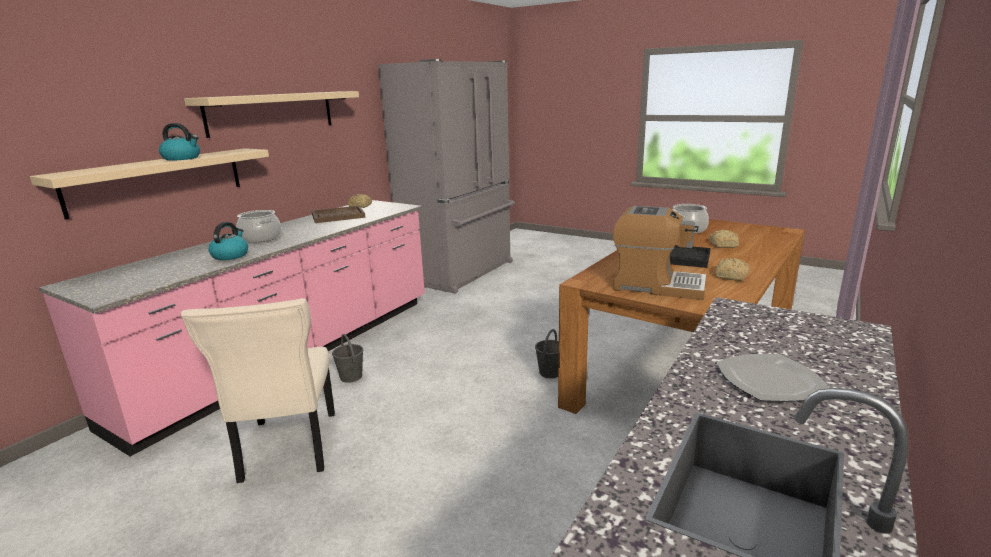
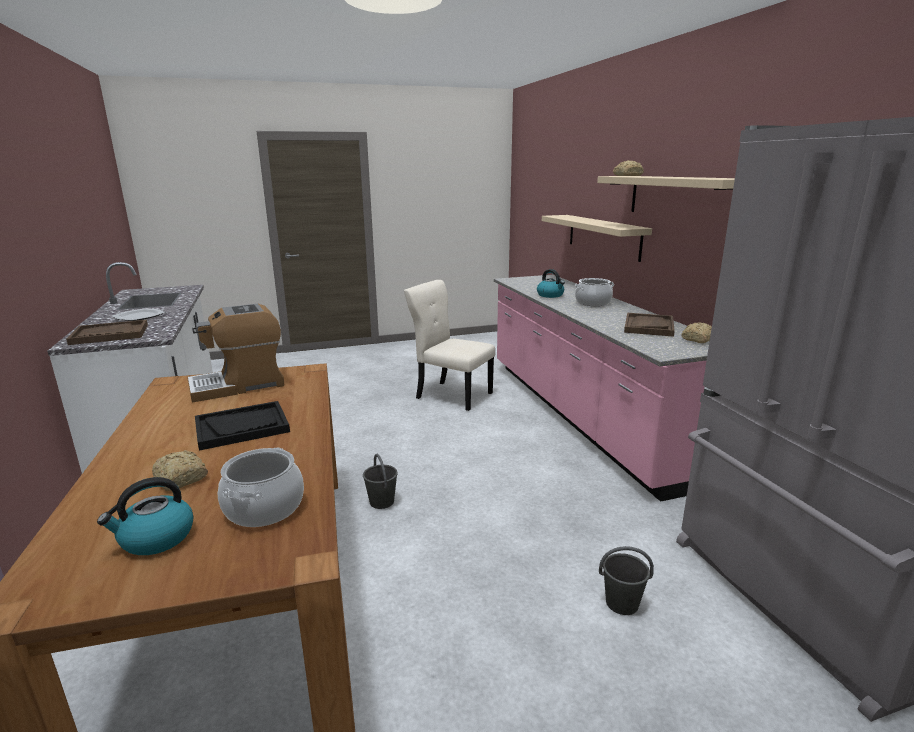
camera: 130 degrees right, 0 degrees up
kettle [159,123,200,161] -> kettle moved to [97,477,194,555]
grey bucket [332,334,363,383] -> grey bucket moved to [599,546,654,615]
bread [715,258,749,281] -> bread moved to [613,160,644,176]
none -> brown tray [66,320,148,345]

